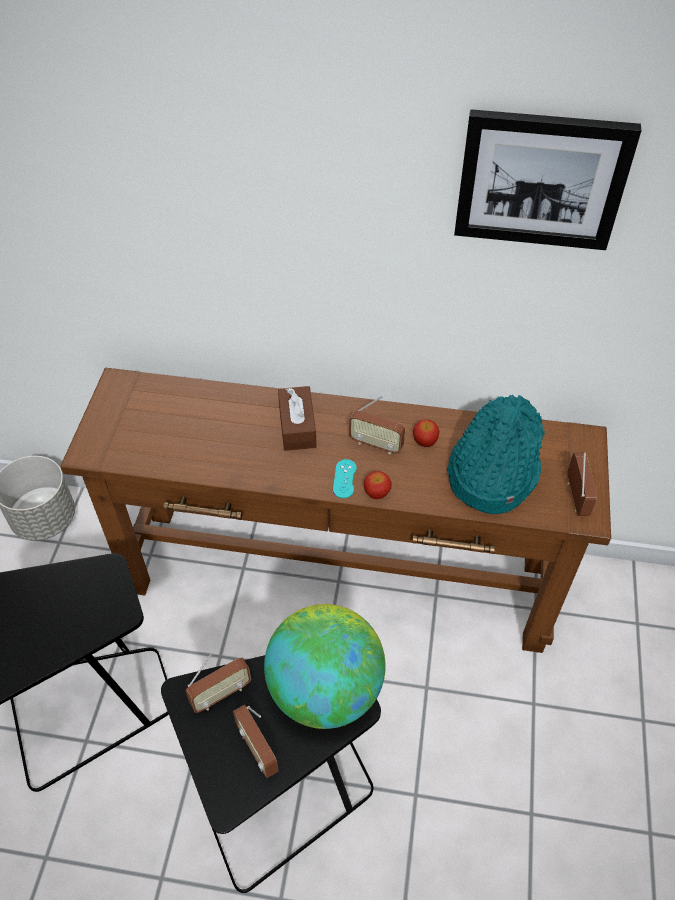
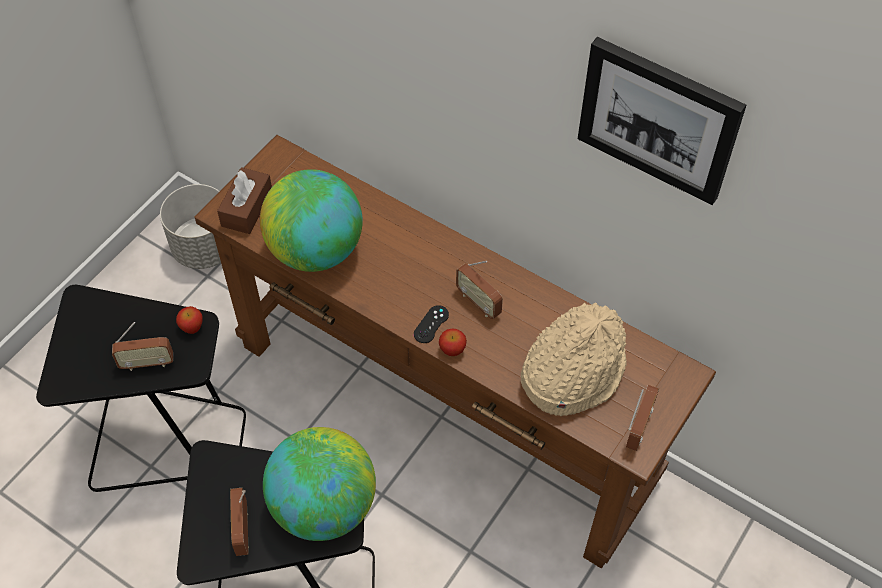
camera: 25 degrees right, 5 degrees up
radio [186,654,251,713] -> radio moved to [112,322,173,371]
brown tissue box [278,386,316,451] -> brown tissue box moved to [217,167,272,234]
turquoise game controller [333,459,357,498] -> black game controller [414,305,449,343]
apple [413,419,440,447] -> apple moved to [176,306,203,334]
turquoise hat [447,395,545,514] -> beige hat [521,303,627,416]
none -> globe [260,169,363,272]

